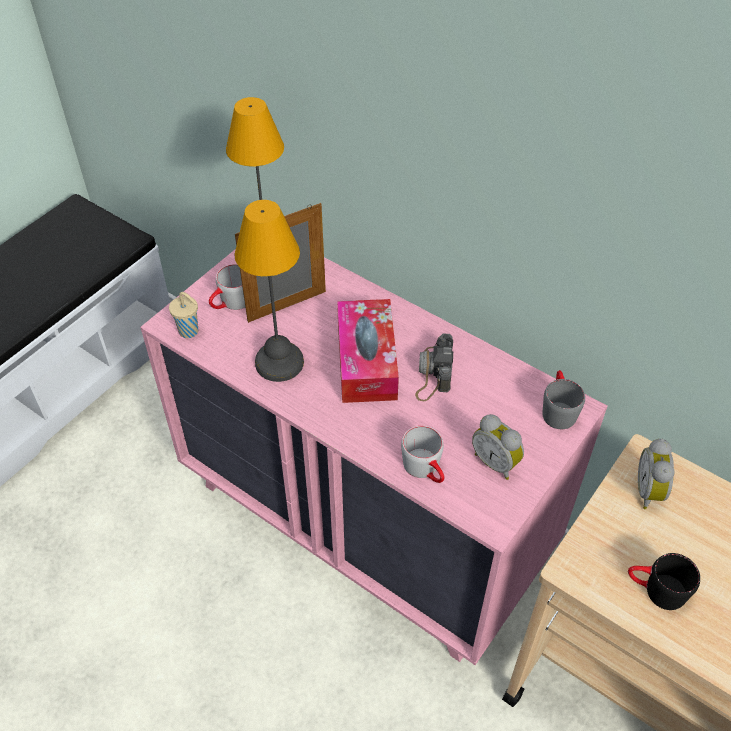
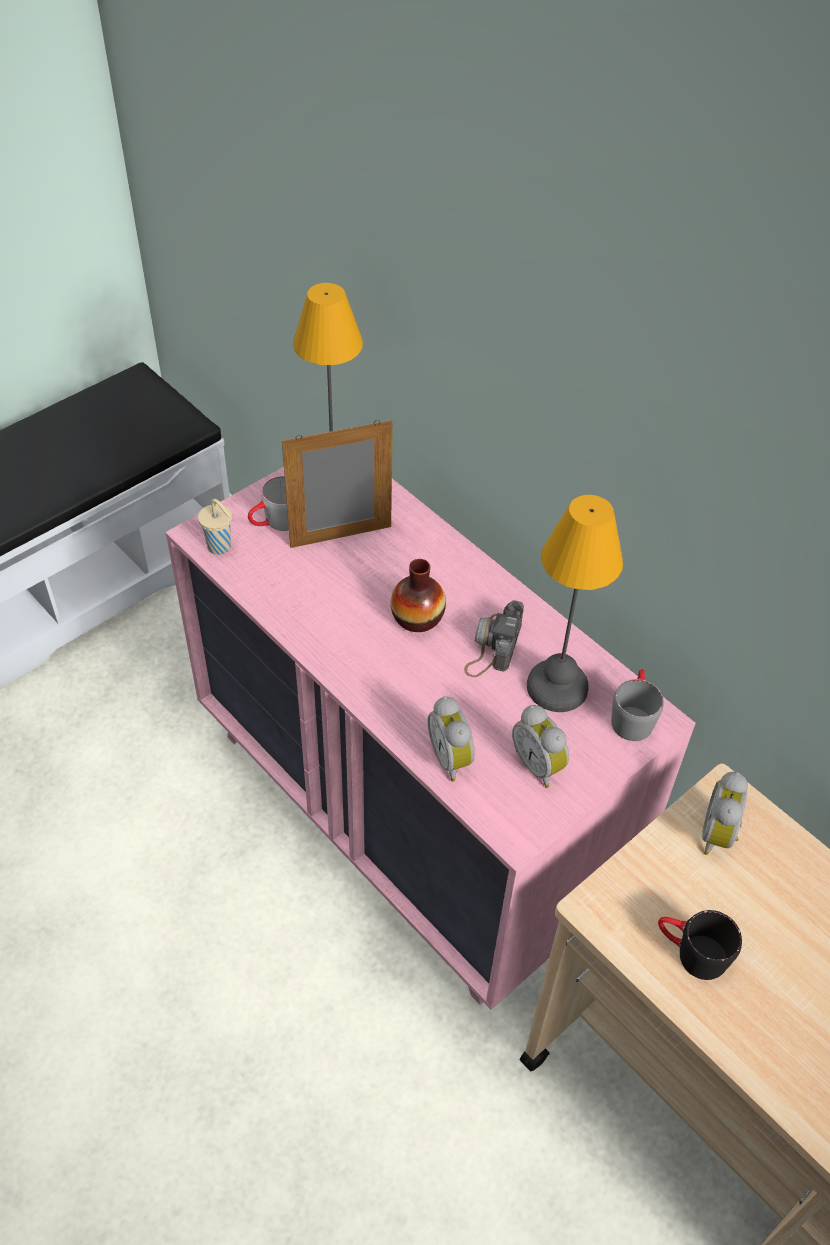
camera: 10 degrees right, 0 degrees up
table lamp [234,200,304,382] -> table lamp moved to [527,495,623,712]
tissue box [337,299,399,403] -> vase [391,559,446,632]
grey mug [401,426,445,483] -> alarm clock [428,696,475,782]

